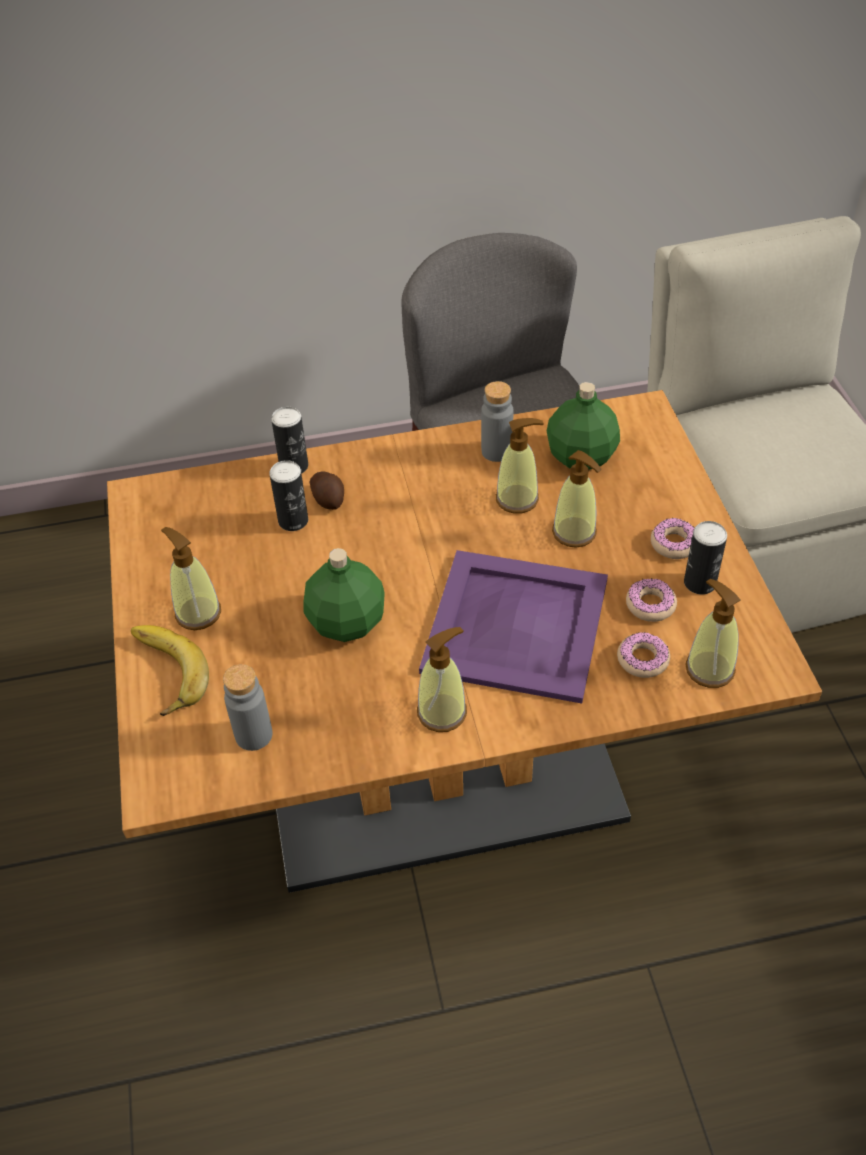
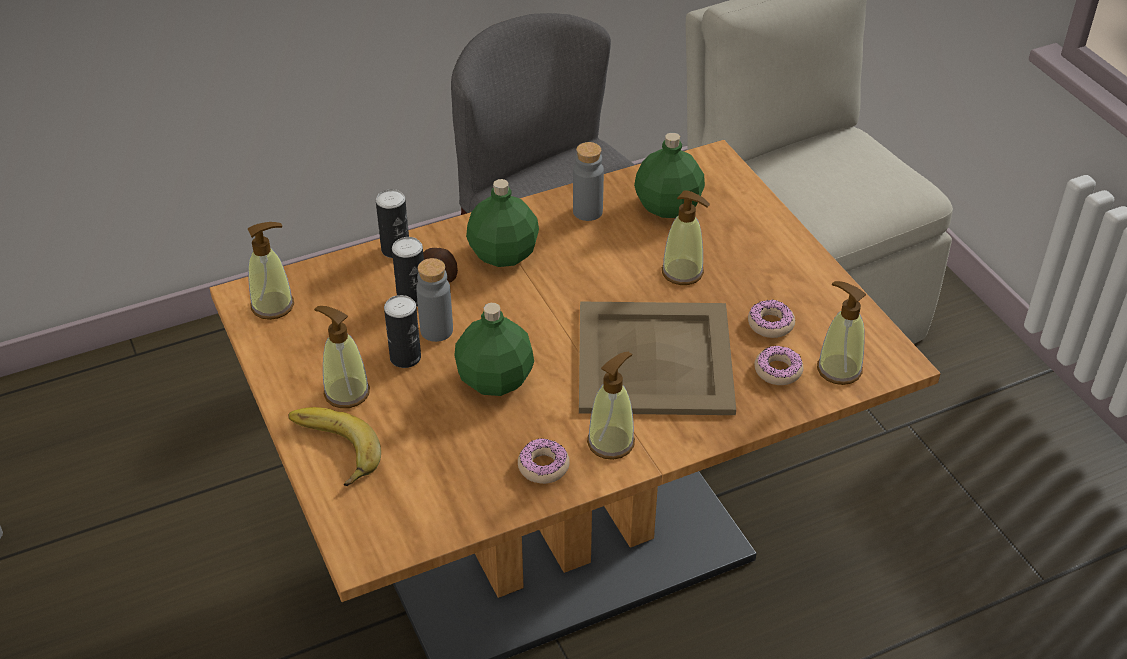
camera: 15 degrees left, 5 degrees down
grey bottle [223,664,273,751] -> grey bottle moved to [416,258,453,342]
purple tray [419,550,608,704] -> beige tray [579,302,736,415]
soap dispenser [496,418,544,514] -> soap dispenser moved to [247,222,294,320]
donut [651,518,695,559] -> donut moved to [518,438,570,484]
can [684,521,727,594] -> can moved to [384,295,421,368]
none -> green bottle [466,179,539,267]

